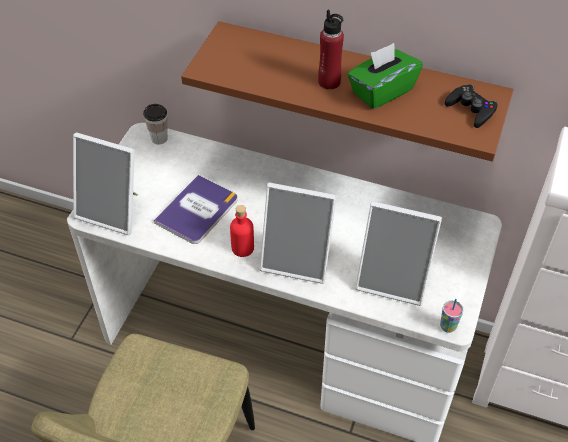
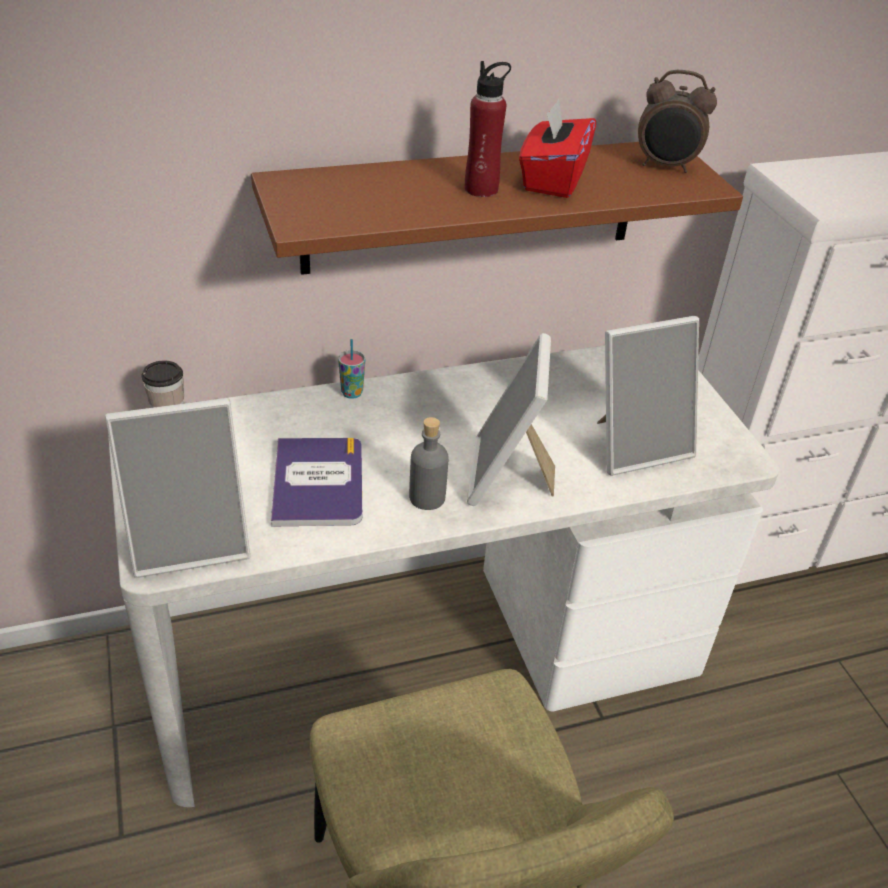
camera: 40 degrees left, 10 degrees down
red bottle [230,205,254,257] -> grey bottle [409,417,449,510]
picture frame [260,182,336,284] -> picture frame turned 120 degrees clockwise [467,333,555,506]
green tissue box [347,43,423,109] -> red tissue box [519,99,596,198]
cup [440,299,464,333] -> cup moved to [338,339,365,399]
black game controller [444,84,498,128] -> alarm clock [638,70,717,173]

